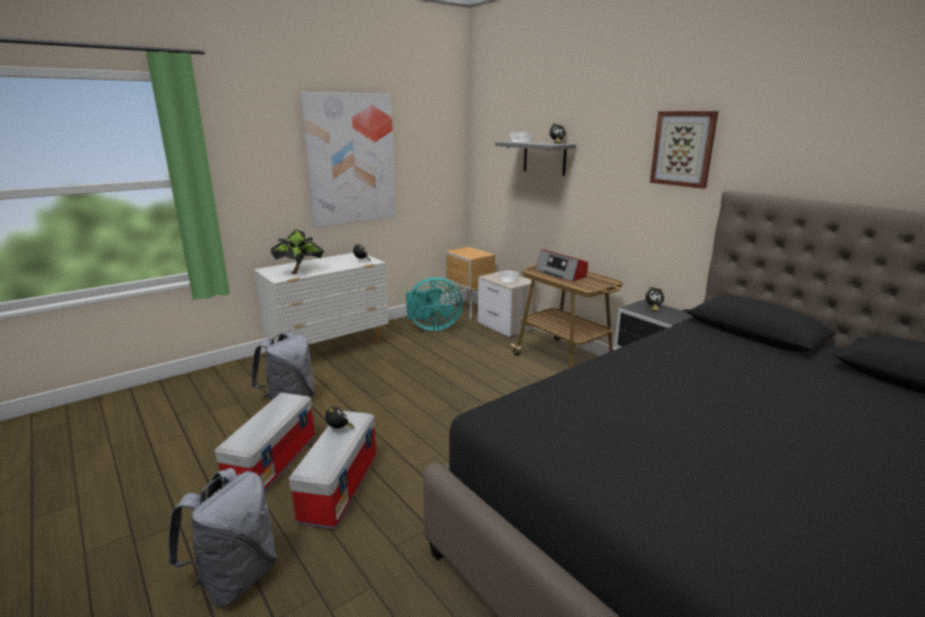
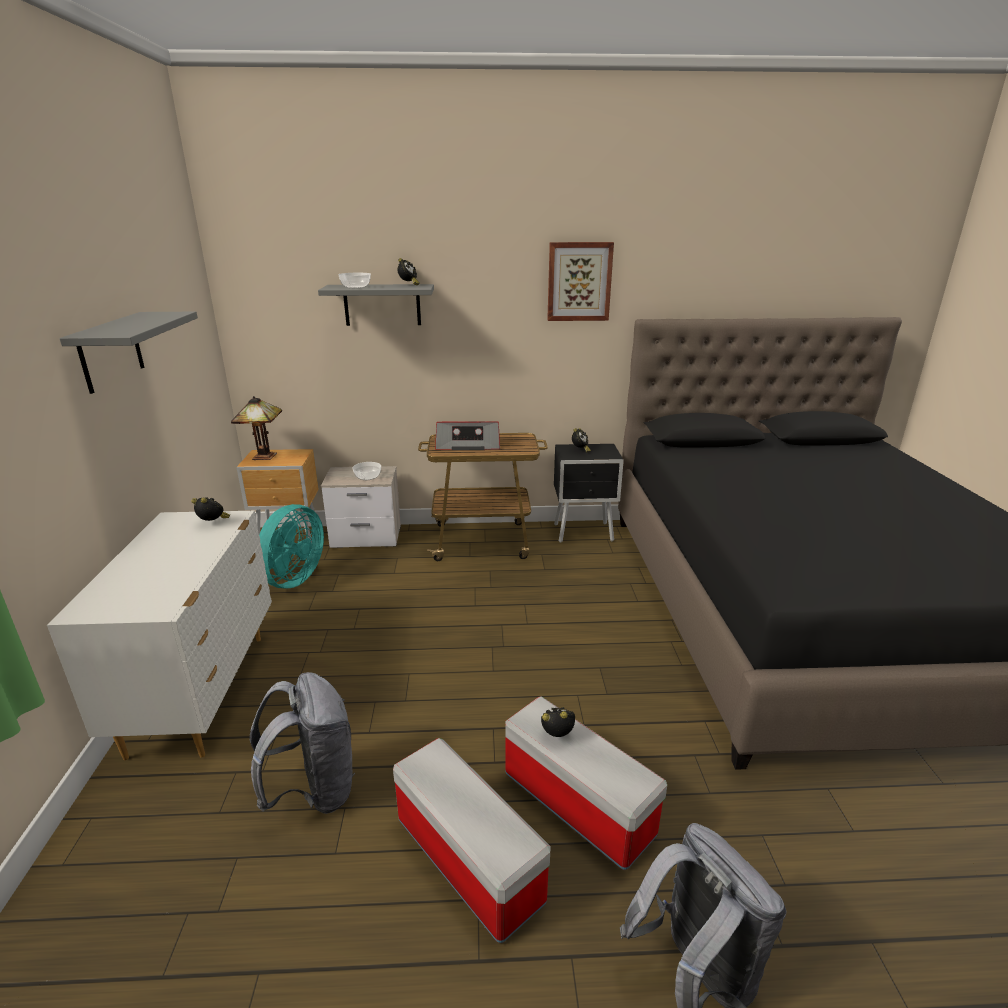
camera: 55 degrees left, 5 degrees up
potted plant [271,229,324,274] -> none
picture [300,92,396,227] -> grey shelf [60,312,198,394]
none -> table lamp [231,396,282,460]

